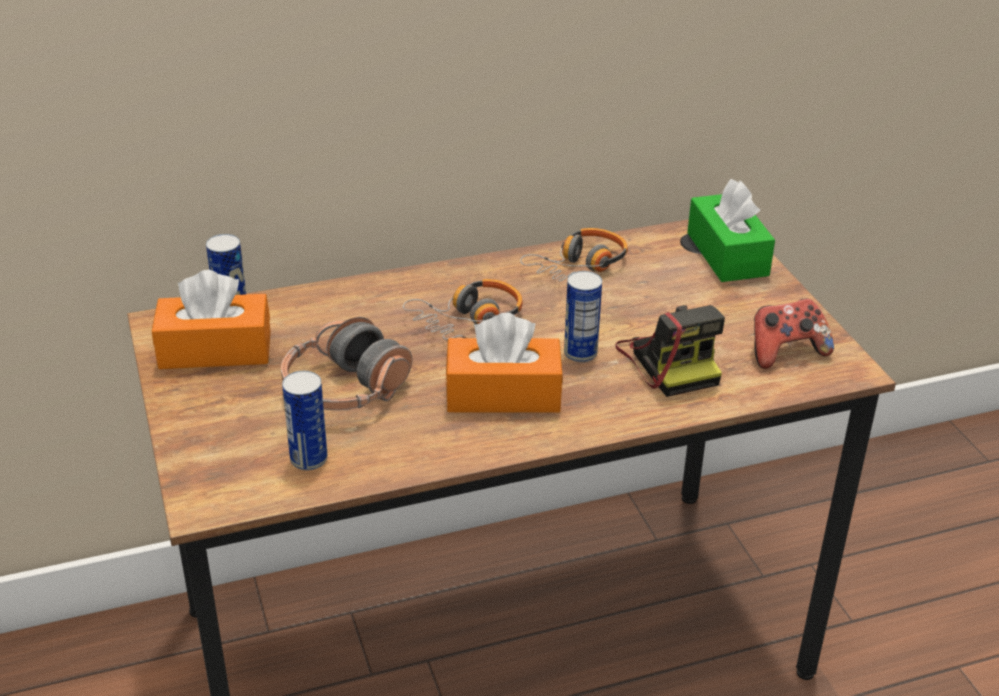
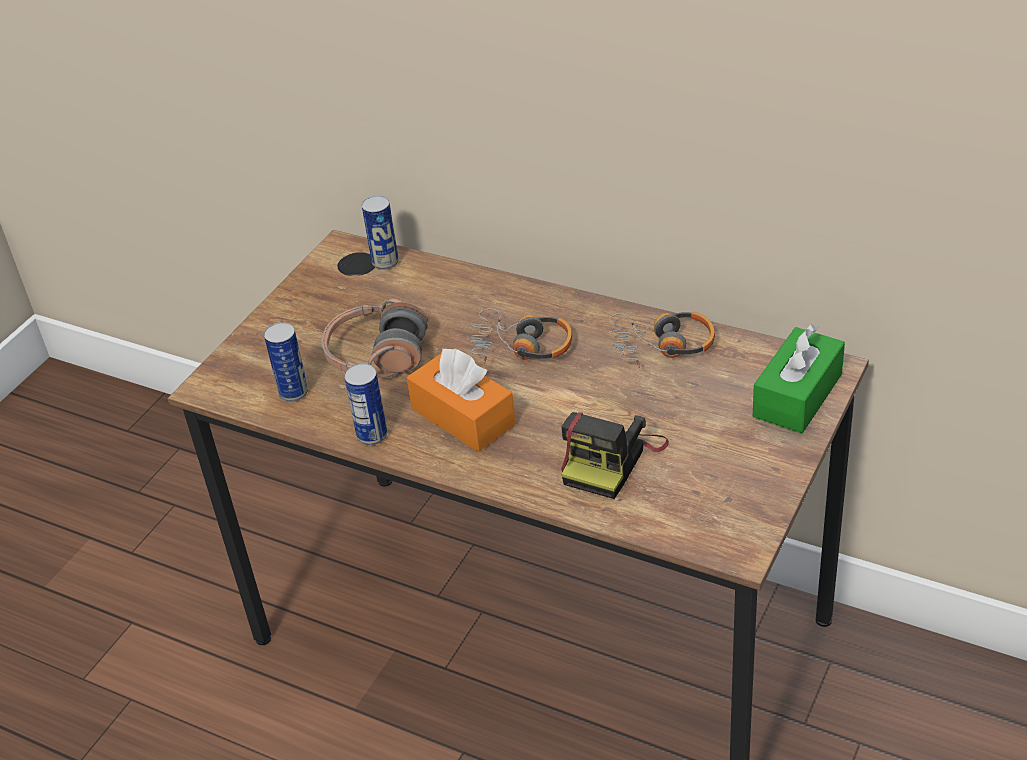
camera: 50 degrees right, 5 degrees up
orange tissue box [152,270,271,369] -> none
can [564,271,602,362] -> can moved to [344,364,387,445]
game controller [754,298,834,369] -> none

